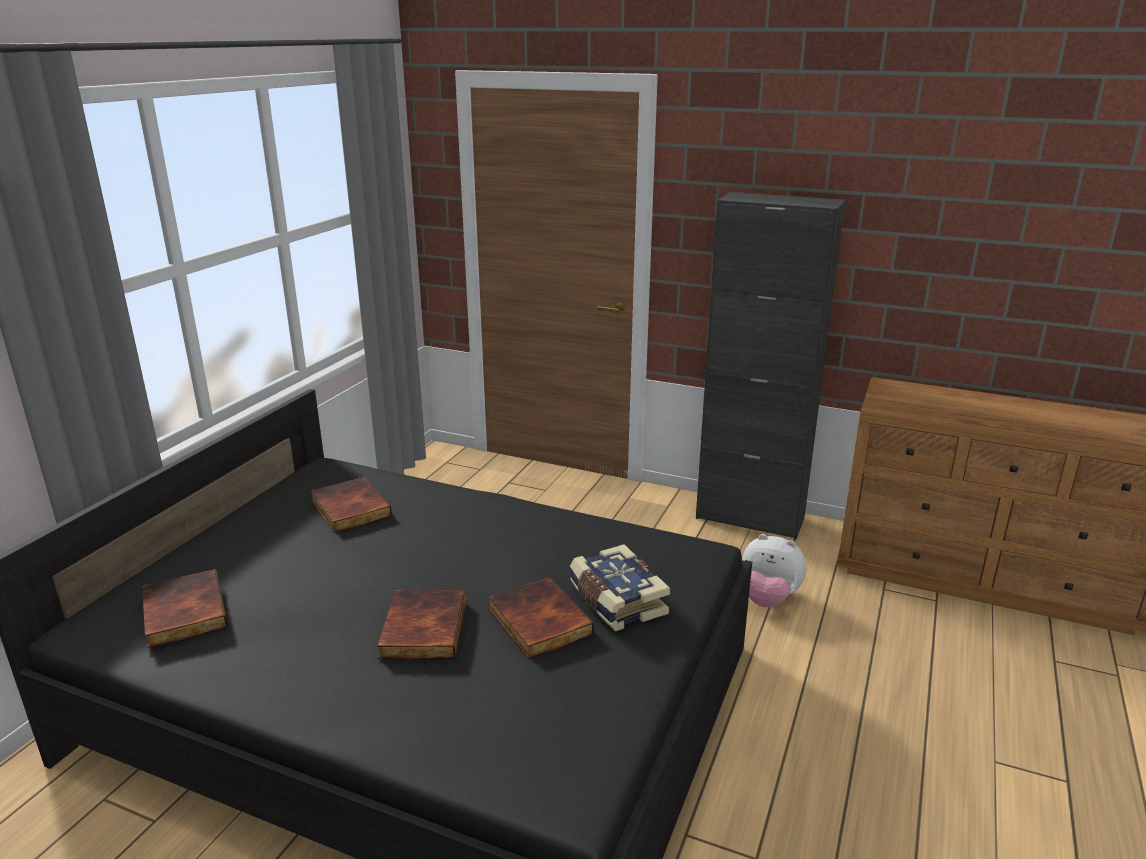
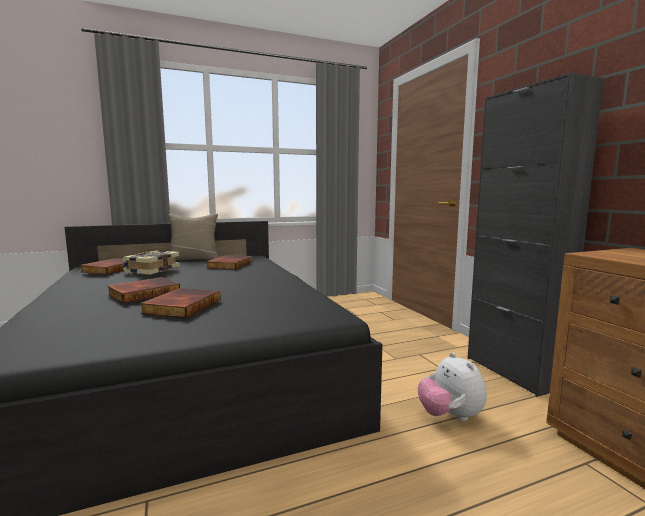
camera: 45 degrees right, 15 degrees down
book [570,544,670,631] -> book moved to [122,251,180,275]
none -> beige pillow [168,214,218,260]

